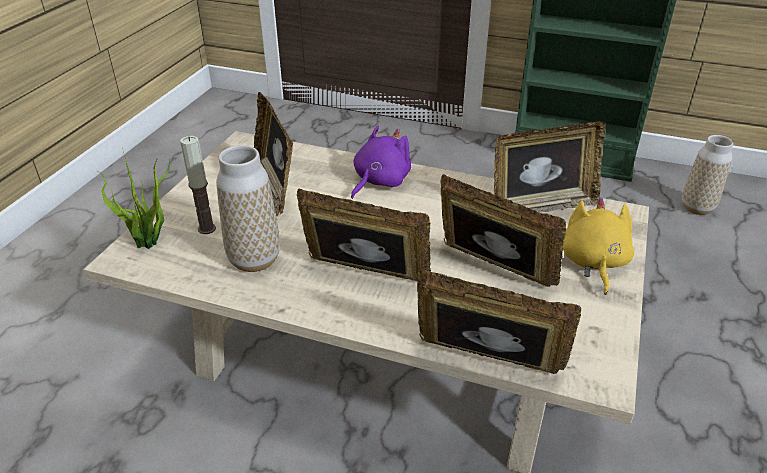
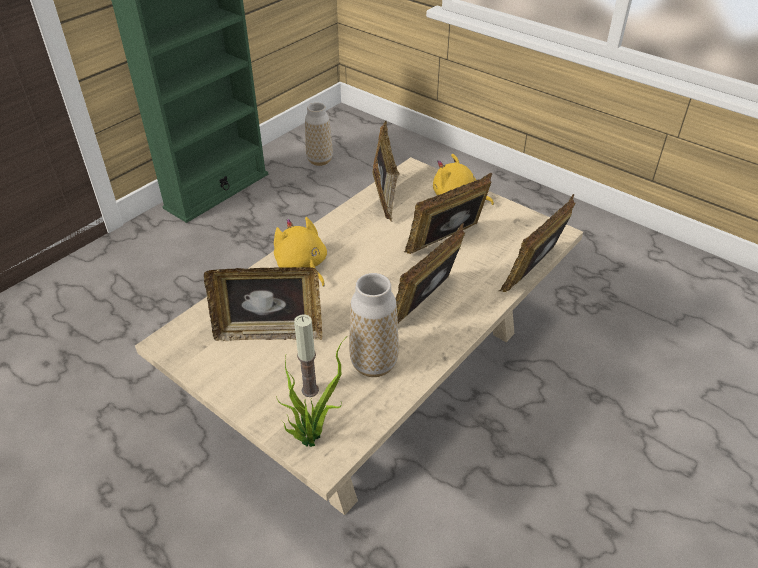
camera: 70 degrees left, 5 degrees up
purple plush toy [351,126,411,199] -> yellow plush toy [274,217,327,287]

